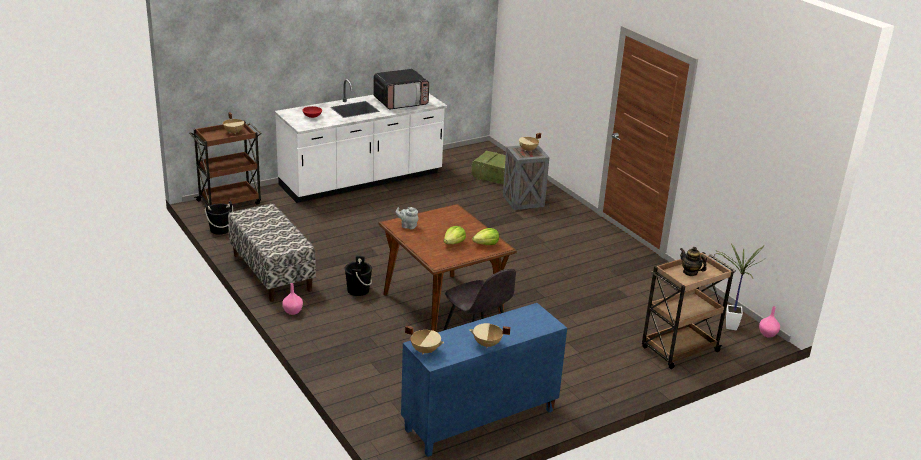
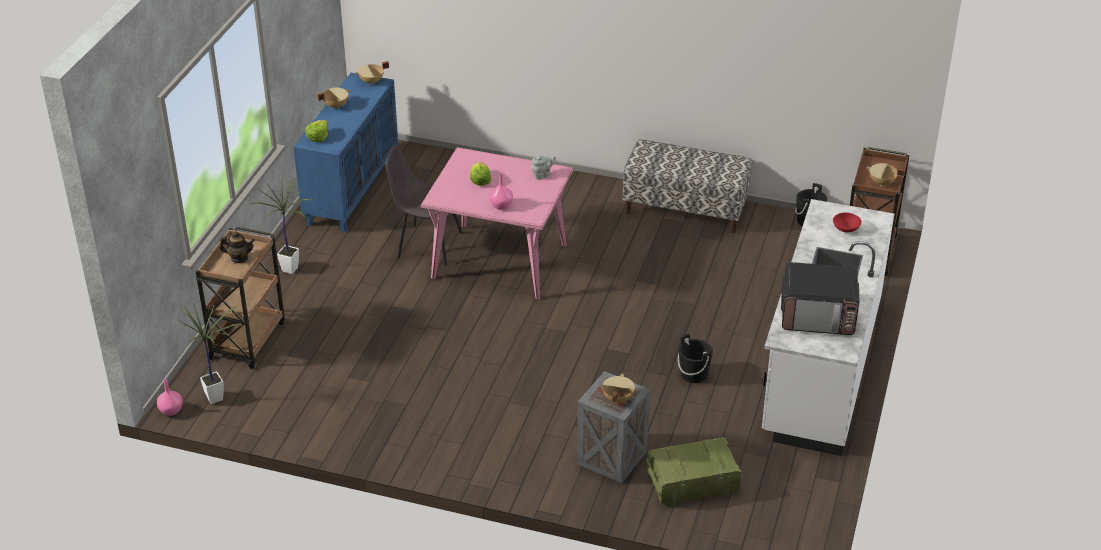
camera: 140 degrees right, 10 degrees up
pink vase [282,283,303,315] -> pink vase moved to [489,174,513,210]
black bucket [345,256,372,296] -> black bucket moved to [678,333,713,383]
microwave [373,69,429,109] -> microwave turned 105 degrees counterclockwise [781,262,859,335]
brown dining table [379,204,517,331] -> pink dining table [421,147,573,300]
lettuce [472,228,499,245] -> lettuce moved to [305,120,328,142]
none -> potted plant [251,179,311,274]

